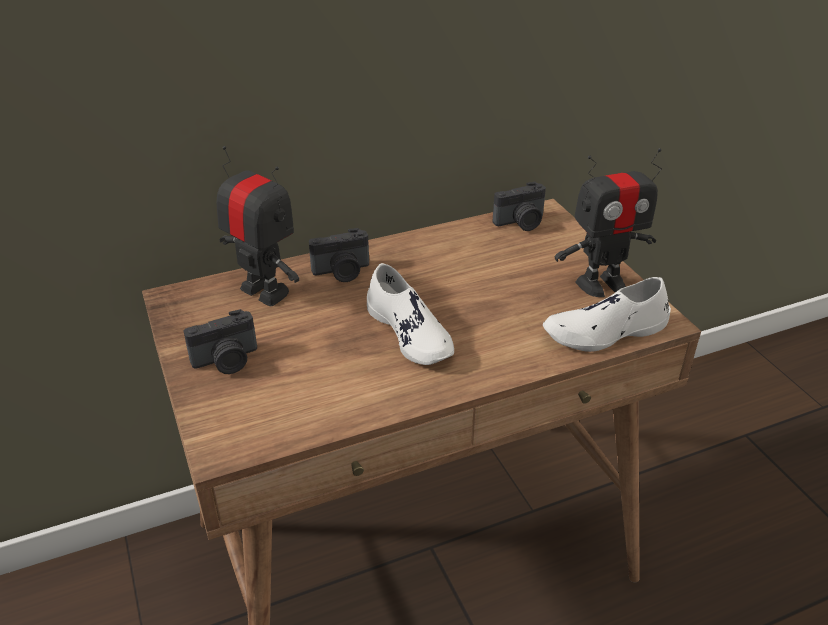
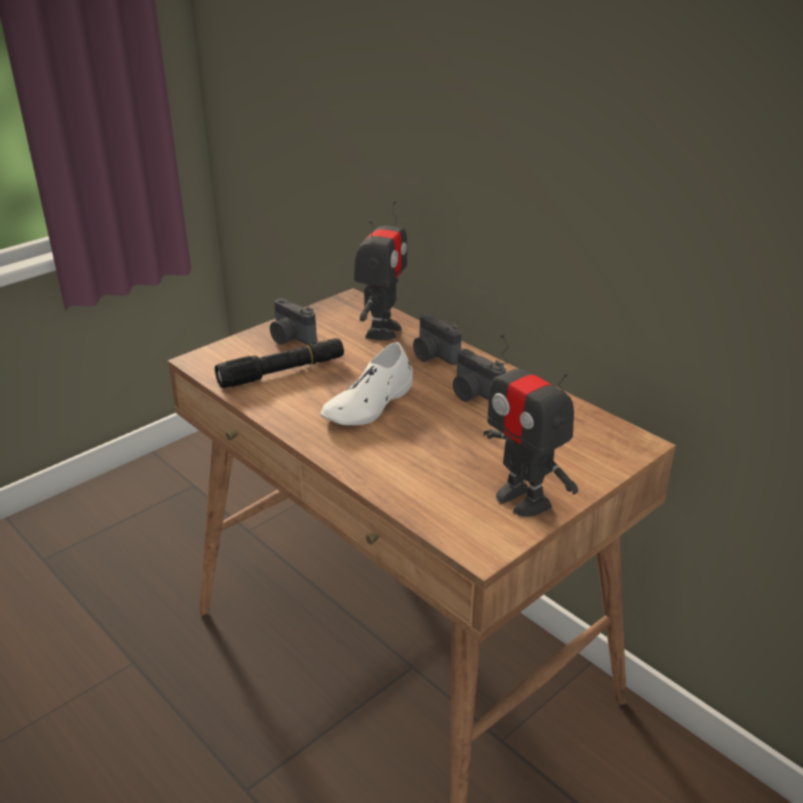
camera: 70 degrees right, 5 degrees down
camera [493,182,546,231] -> camera moved to [453,349,506,402]
white shoe [543,277,671,352] -> none
none -> black flashlight [215,338,344,388]

